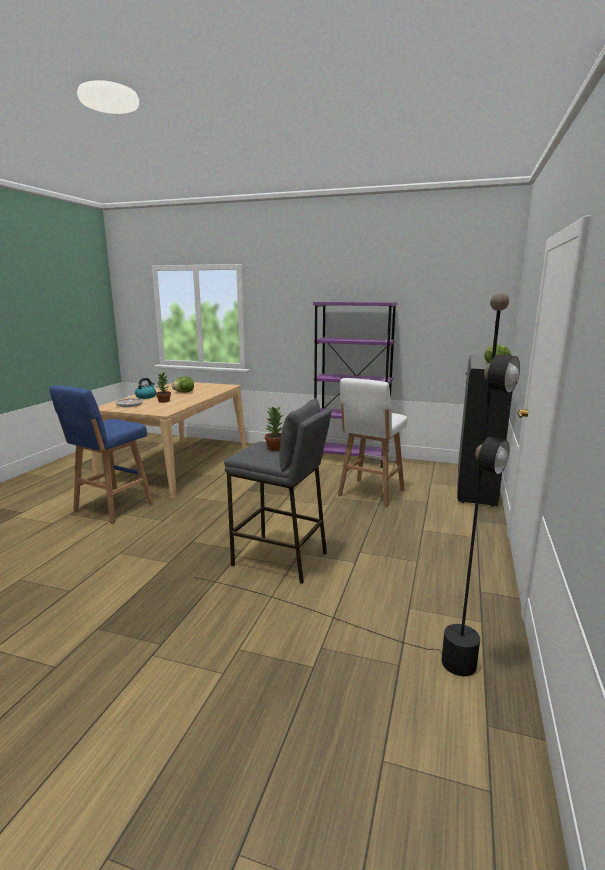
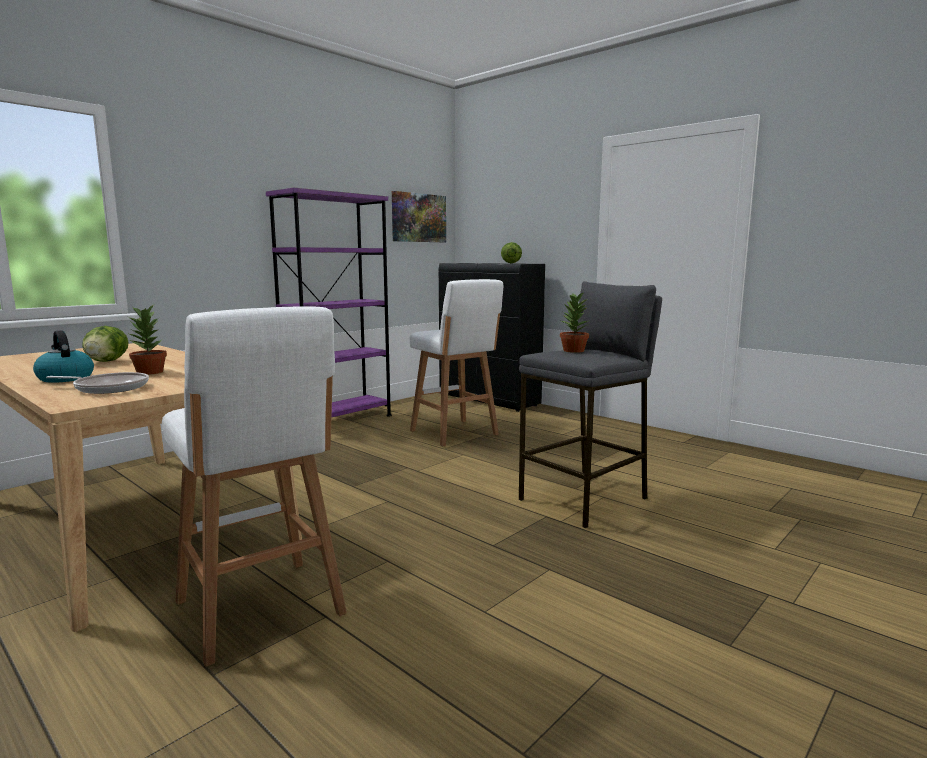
camera: 65 degrees left, 5 degrees down
blue stool [49,385,154,524] -> white stool [162,306,347,667]
black floor lamp [194,292,520,676] -> none
none -> picture [392,191,446,242]

